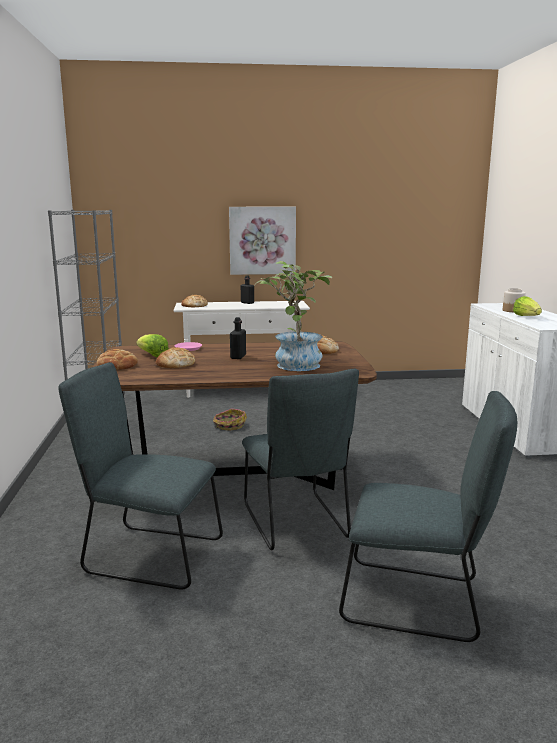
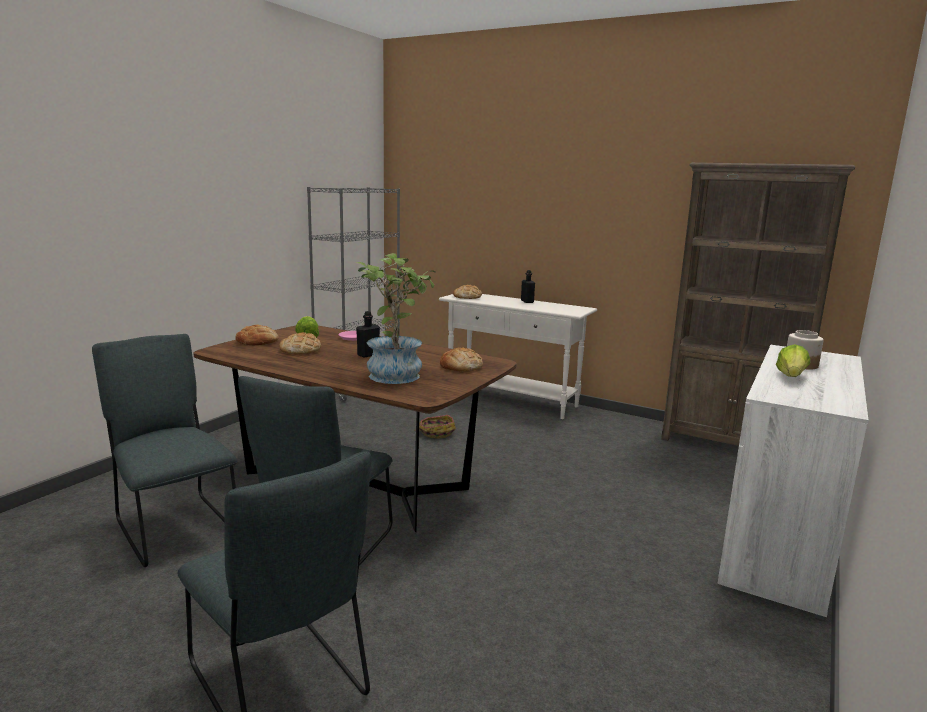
camera: 35 degrees right, 0 degrees up
picture [229,207,296,275] -> none
none -> brown bookcase [661,162,855,446]

